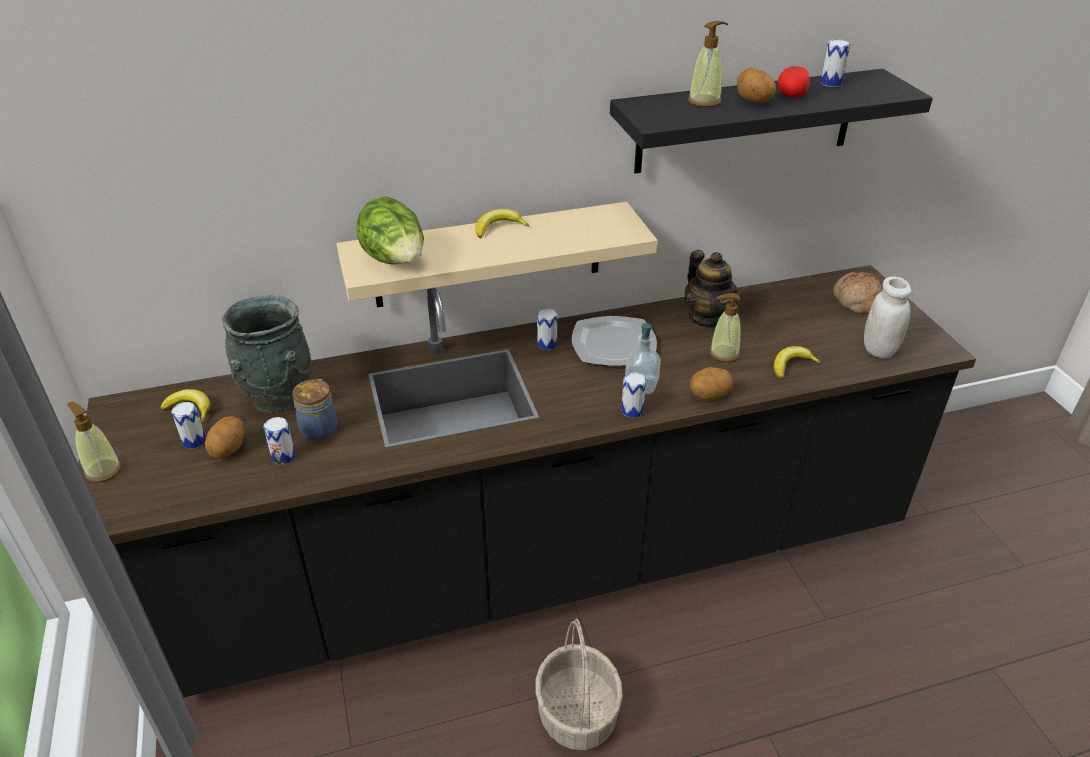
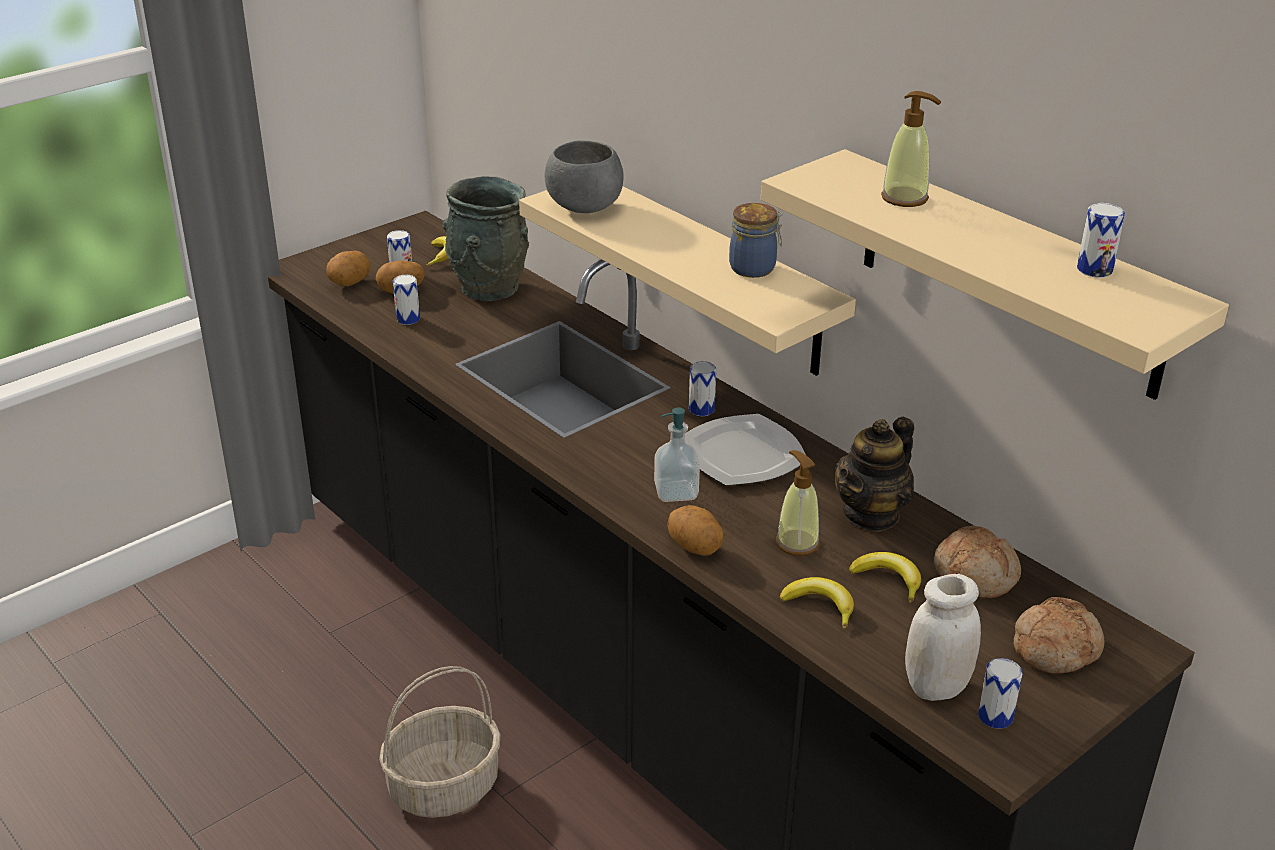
camera: 65 degrees right, 5 degrees down
soap dispenser [67,402,122,482] -> none
jar [292,379,338,440] -> jar moved to [729,203,783,278]
lettuce [357,196,424,264] -> grey bowl [545,141,624,213]
banana [475,209,529,238] -> banana moved to [849,552,921,603]
black shelf [610,69,933,174] -> beige shelf [761,149,1229,400]
can [621,372,646,418] -> can moved to [978,658,1023,729]
potato [737,68,776,104] -> potato moved to [326,251,370,286]
tomato [778,66,810,97] -> none
none -> bread [934,526,1021,598]

